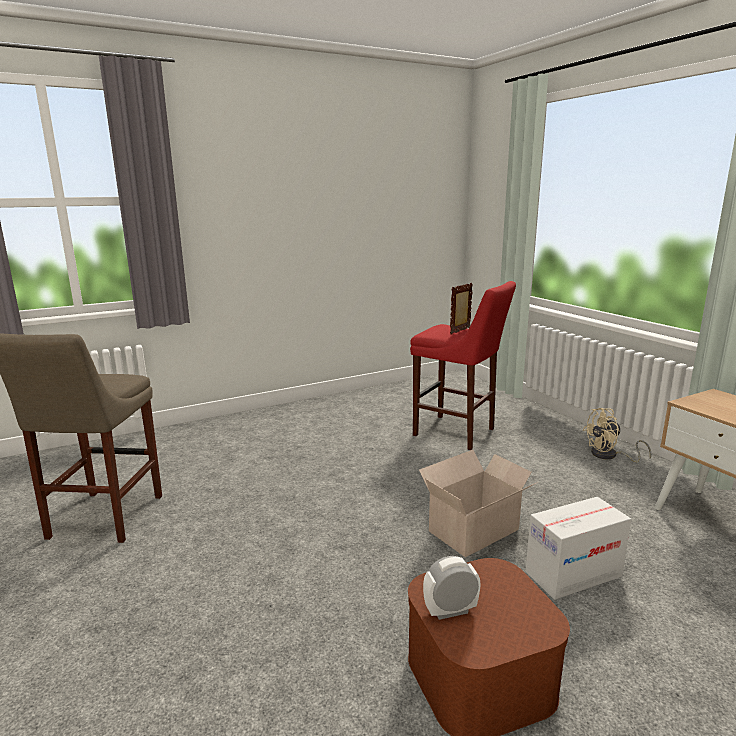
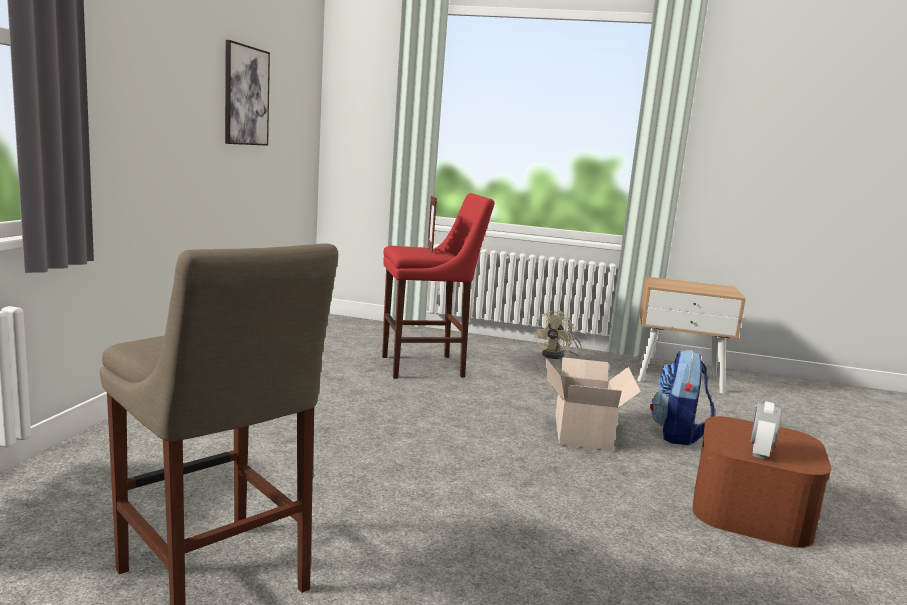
camera: 50 degrees left, 5 degrees down
cardboard box [525,497,631,600] -> backpack [650,350,715,445]
none -> picture [225,40,270,146]

